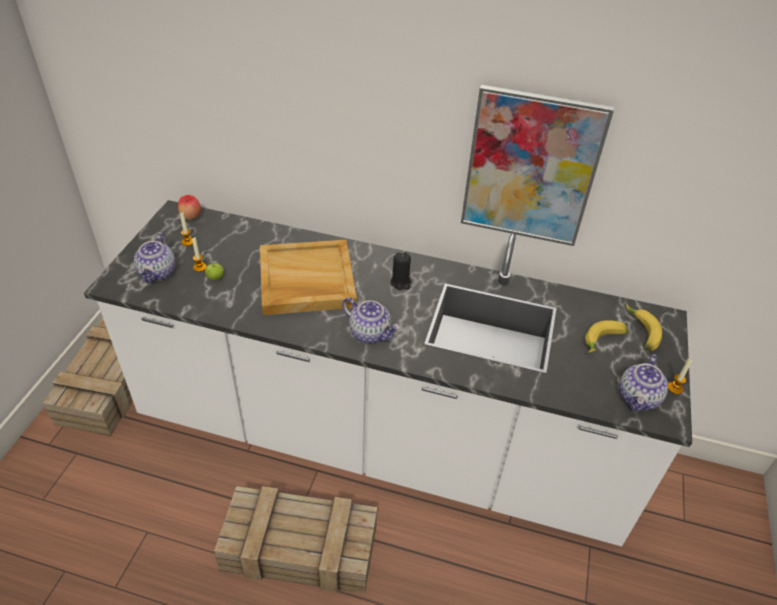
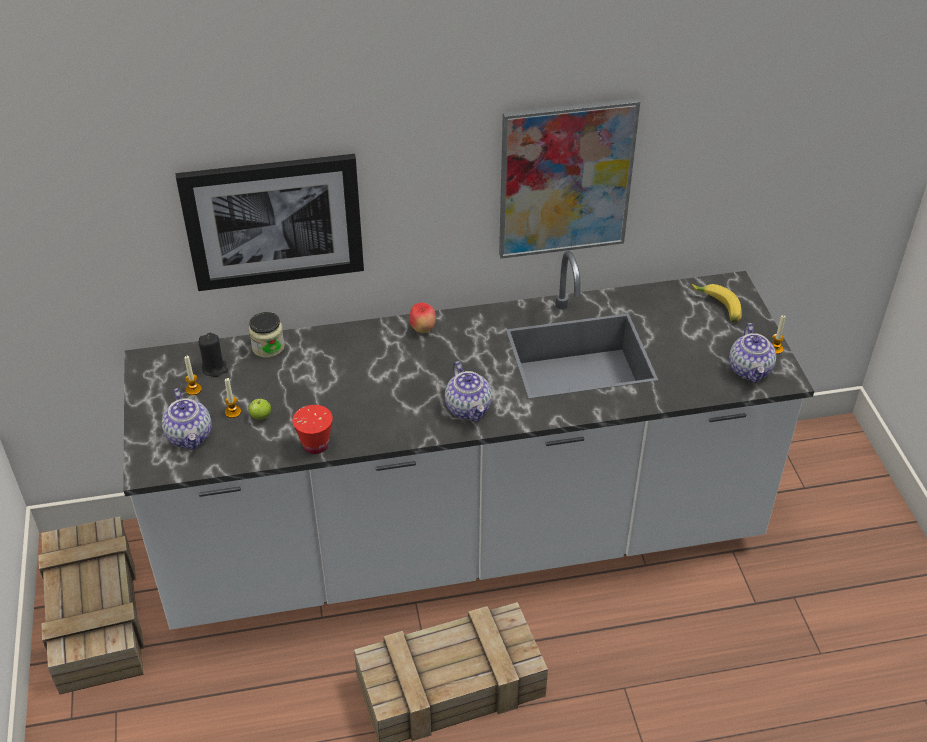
camera: 25 degrees left, 0 degrees up
apple [178,195,201,220] -> apple moved to [409,303,436,333]
beige tray [260,240,357,315] -> none
teapot [342,297,399,343] -> teapot turned 60 degrees clockwise [445,361,492,422]
black candle [390,252,412,290] -> black candle moved to [199,333,228,377]
banana [585,320,629,353] -> none
none -> picture [176,154,364,291]
none -> jar [249,312,285,358]
none -> red cup [292,405,333,454]

